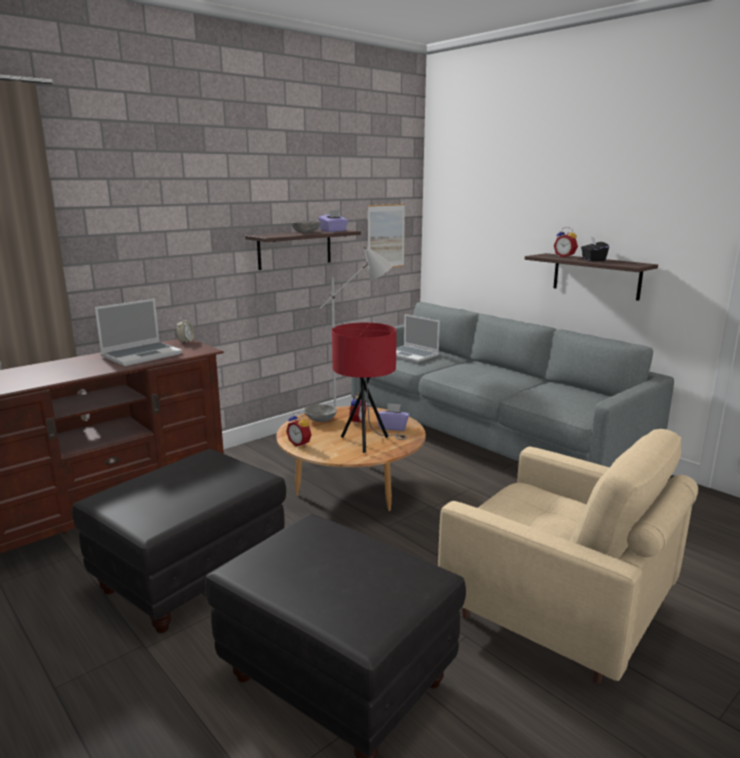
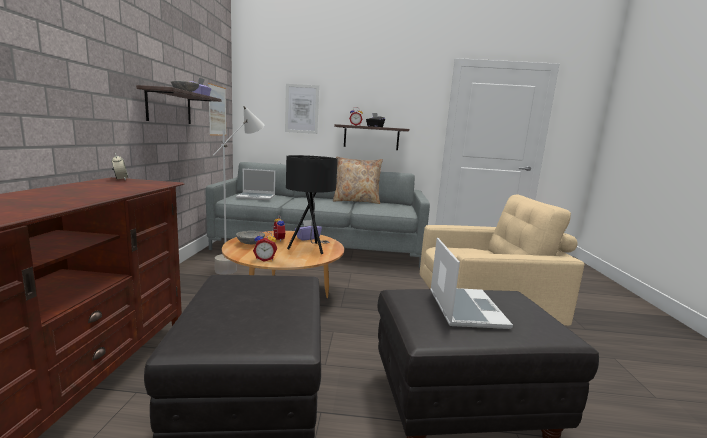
camera: 45 degrees left, 5 degrees down
laptop [95,299,182,366] -> laptop moved to [430,238,513,329]
red table lamp [332,323,407,453] -> black table lamp [286,155,338,254]
none -> picture [285,84,319,134]
none -> beige pillow [333,157,383,204]

